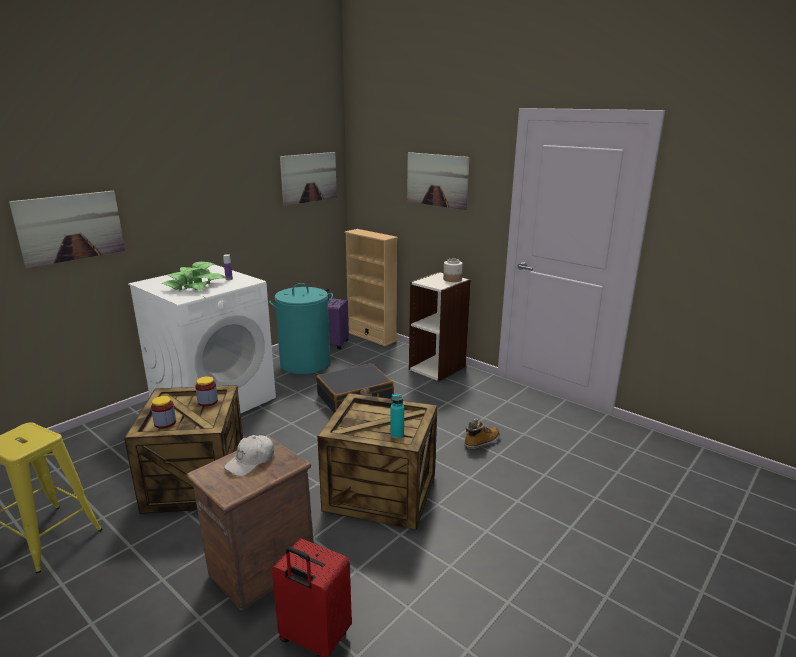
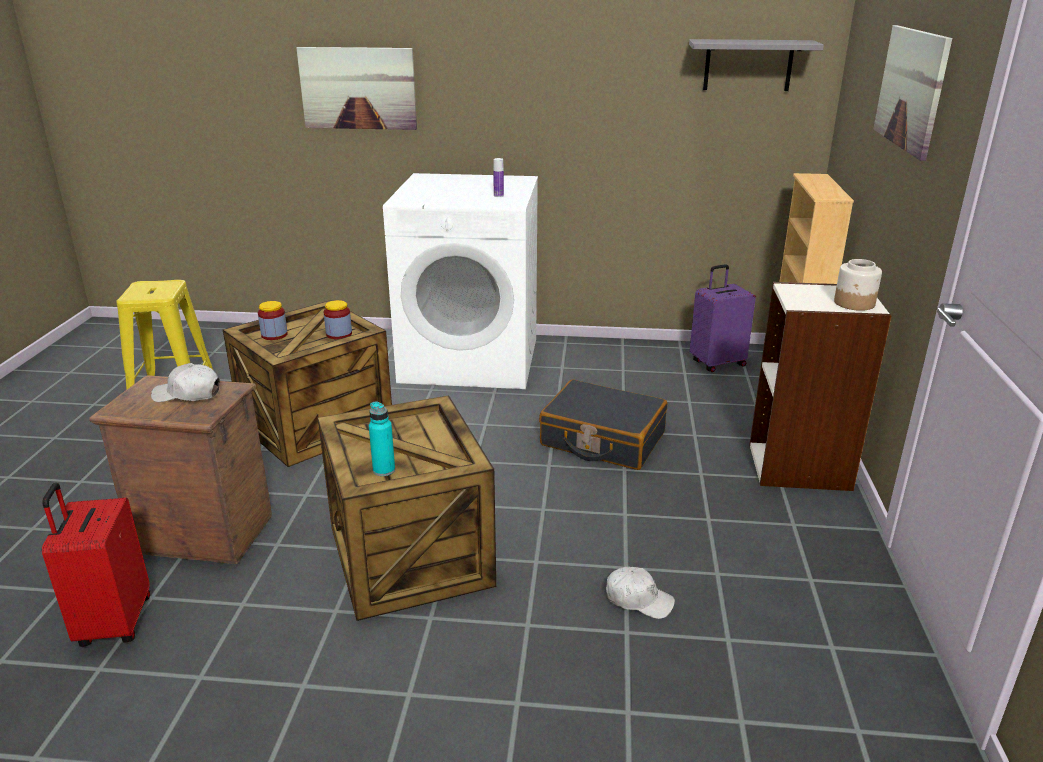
camera: 55 degrees right, 5 degrees up
potted plant [161,262,227,291] -> none
turquoise laundry basket [269,283,333,374] -> none
picture [280,152,337,206] -> grey shelf [689,39,824,91]
boot [464,418,500,449] -> white cap [606,567,675,619]

